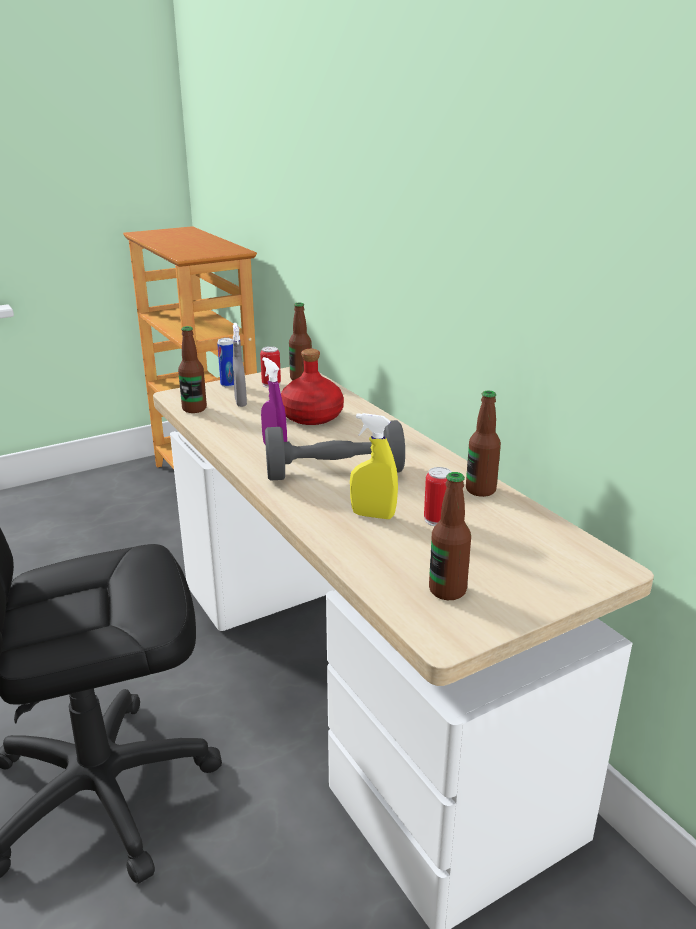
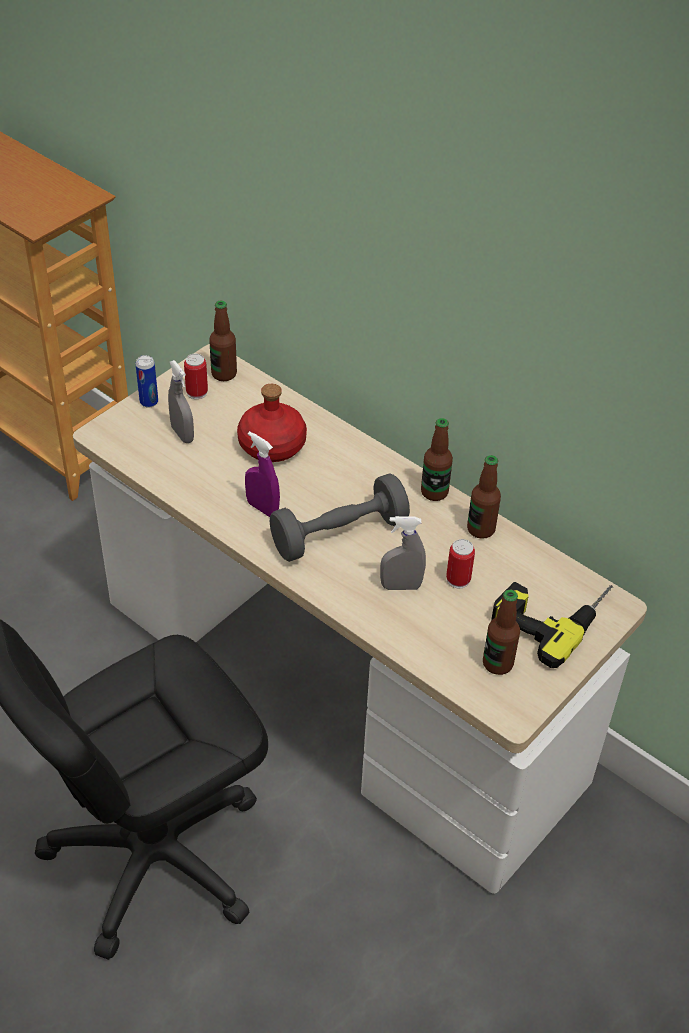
camera: 20 degrees left, 20 degrees up
bottle [178,326,207,413] -> bottle moved to [421,418,453,501]
yellow spray bottle [350,413,398,519] -> grey spray bottle [380,516,426,590]
none -> power drill [491,582,613,668]

